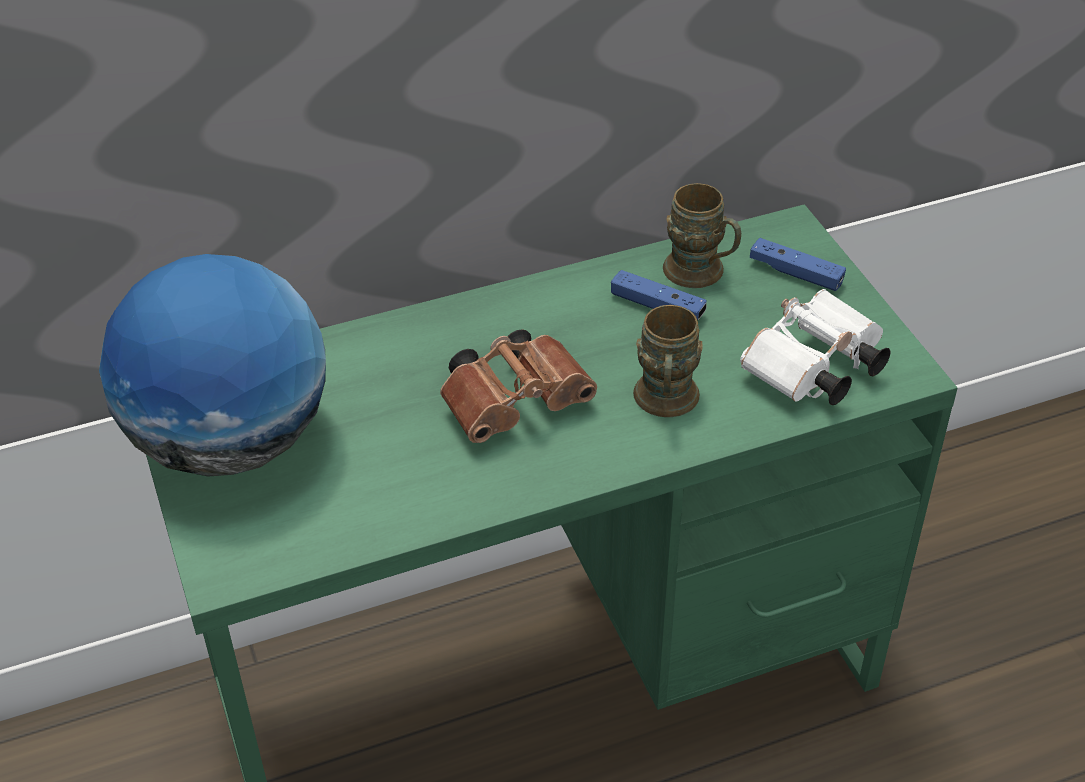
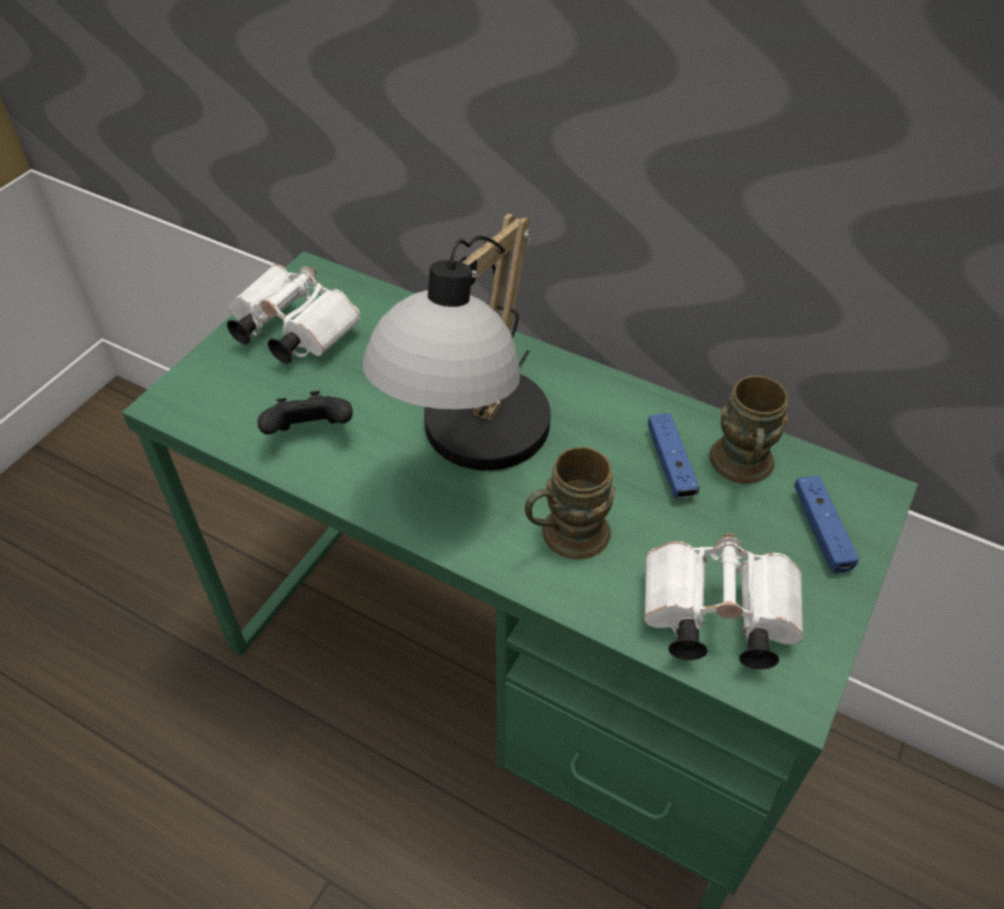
camera: 50 degrees right, 5 degrees up
globe [99,254,326,477] -> white binoculars [227,264,360,364]
brown binoculars [440,329,597,443] -> table lamp [362,214,550,471]
none -> black game controller [257,391,353,435]

